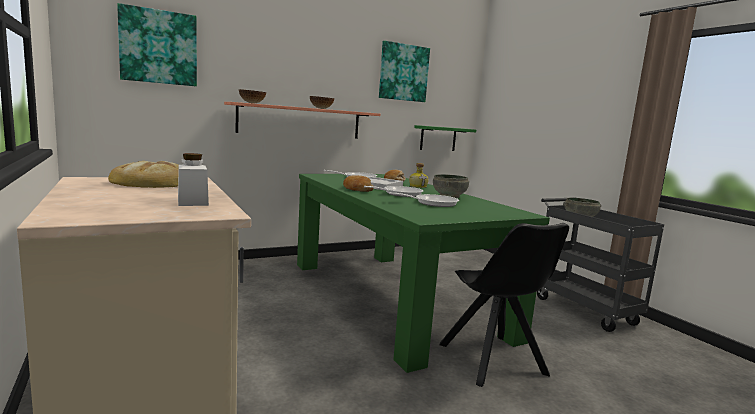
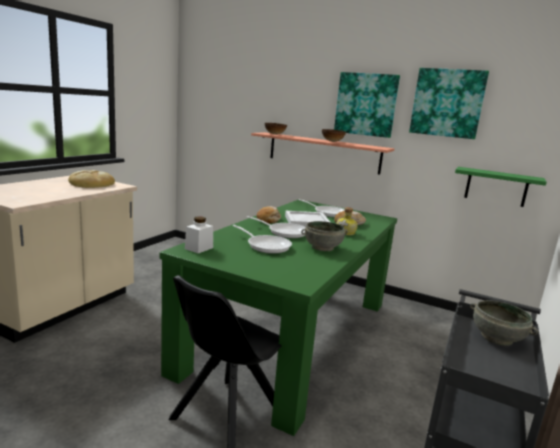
camera: 55 degrees right, 5 degrees up
picture [117,3,197,86] -> picture moved to [334,72,400,138]
white jar [178,153,209,206] -> white jar moved to [185,216,213,254]

